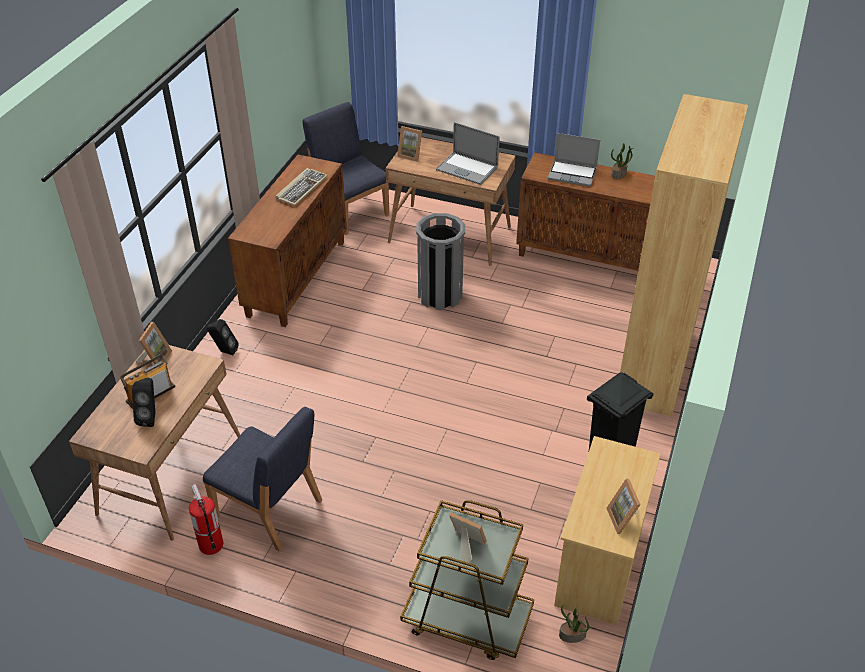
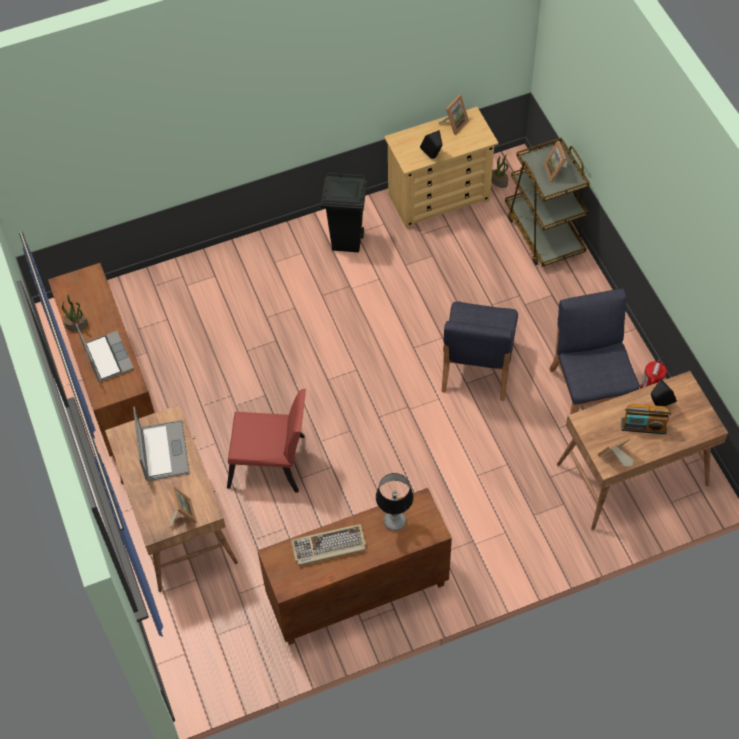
camera: 130 degrees left, 15 degrees up
black speaker [207,319,239,355] -> black speaker moved to [420,130,443,159]
blue chair [302,102,389,235] -> blue chair moved to [442,301,518,401]
grey trash can [416,213,465,310] -> red chair [227,389,306,492]
brown bookcase [620,94,748,417] -> none
none -> table lamp [376,473,414,531]

